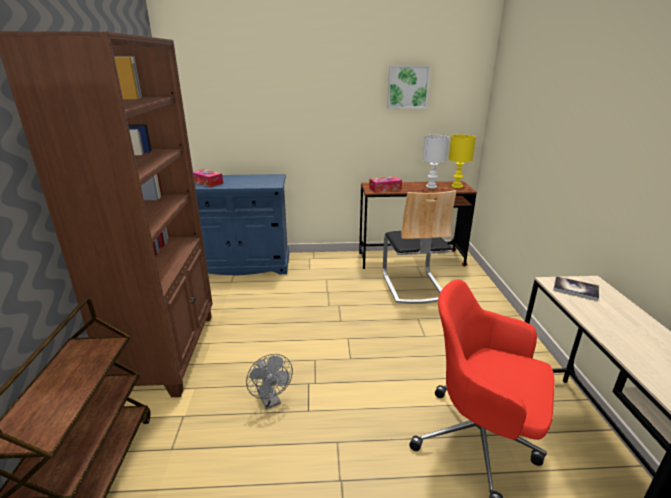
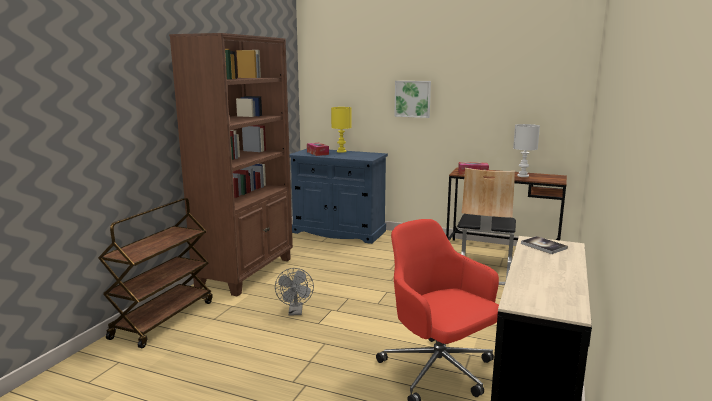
camera: 25 degrees right, 10 degrees down
picture [387,66,430,109] -> picture moved to [394,81,431,118]
yellow table lamp [449,134,476,188] -> yellow table lamp moved to [331,107,352,153]

